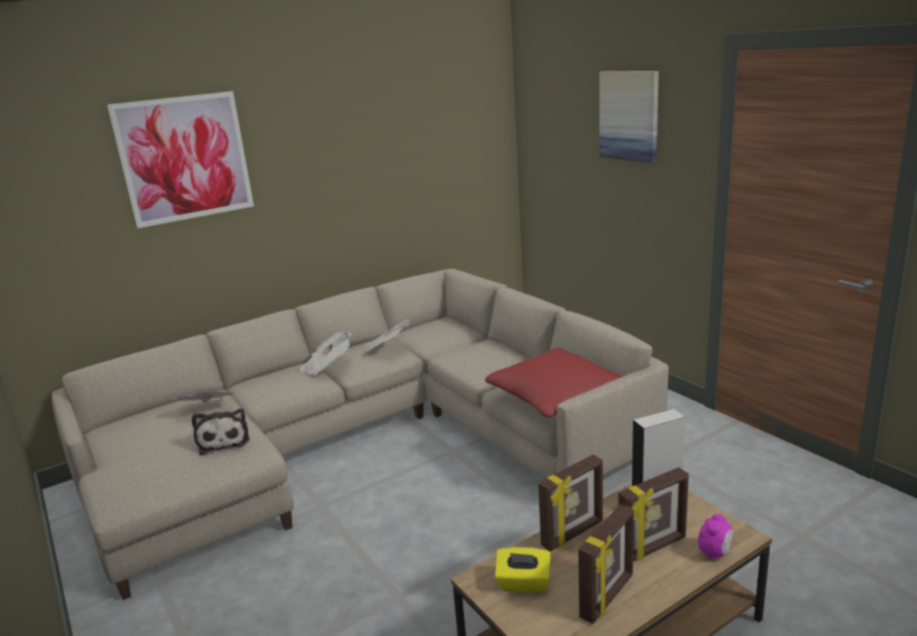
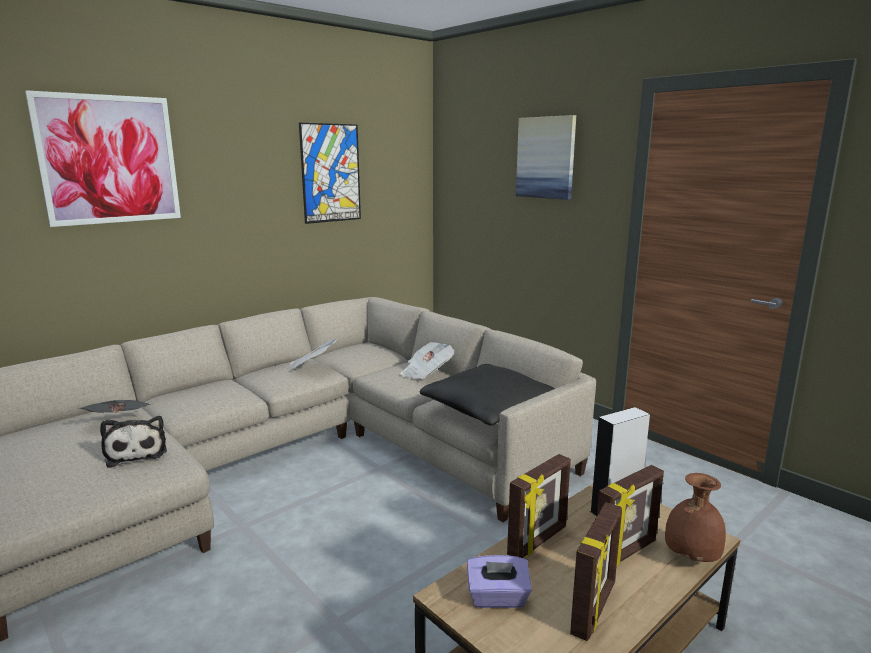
camera: 10 degrees left, 5 degrees down
newspaper [300,331,352,375] -> newspaper moved to [400,342,454,379]
red pillow [485,348,622,418] -> black pillow [420,364,555,426]
yellow tissue box [495,547,551,593] -> purple tissue box [467,555,532,608]
alarm clock [698,514,733,560] -> brown vase [665,473,726,562]
none -> picture [299,123,361,224]

